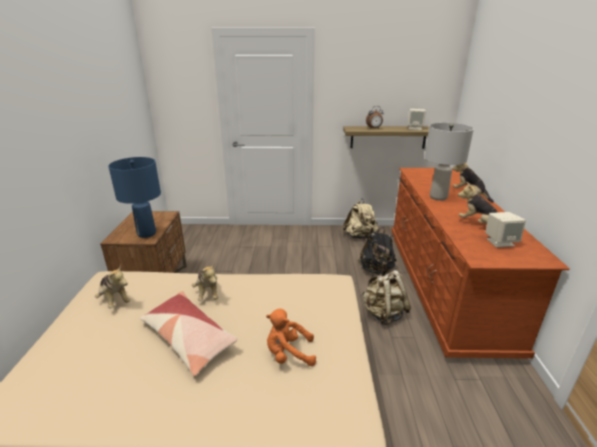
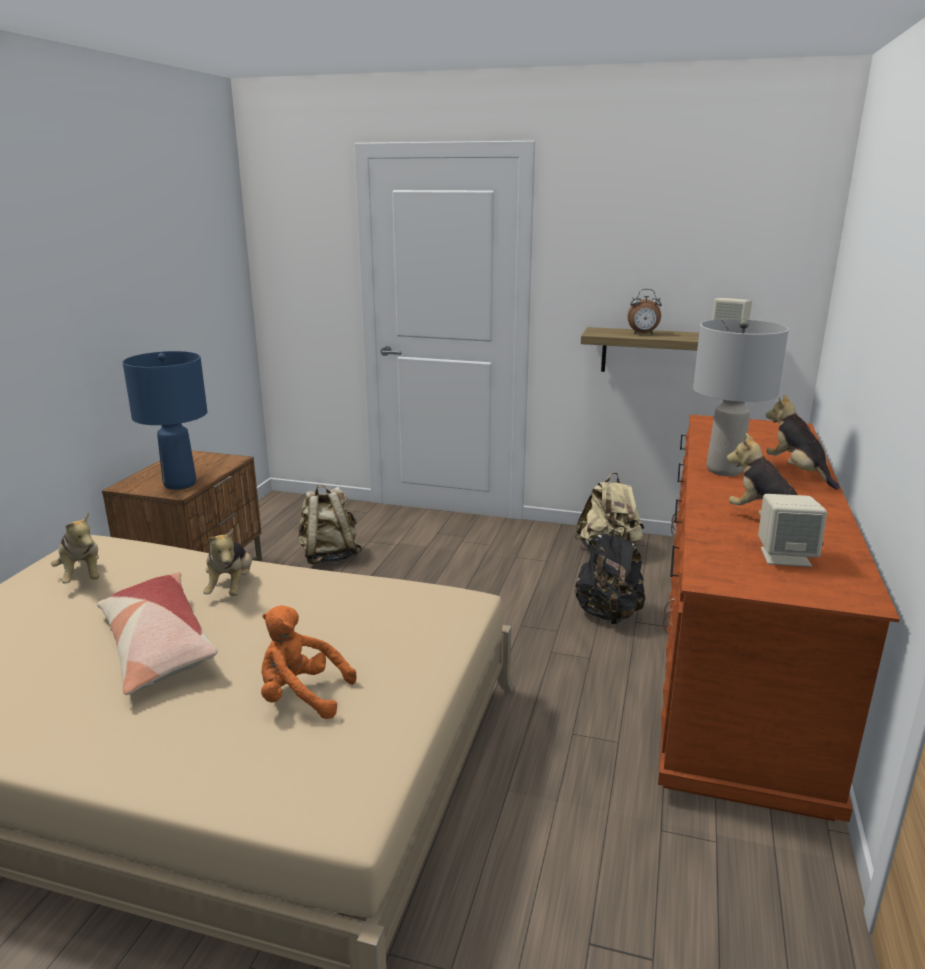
camera: 15 degrees right, 5 degrees down
beige backpack [363,270,411,325] -> beige backpack moved to [298,485,362,564]

